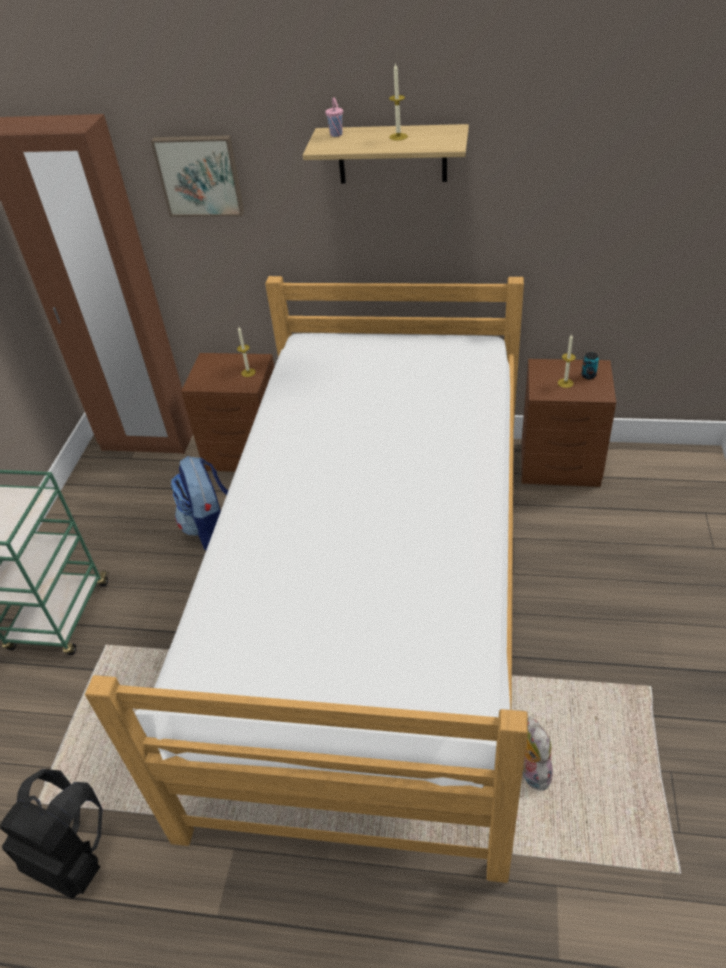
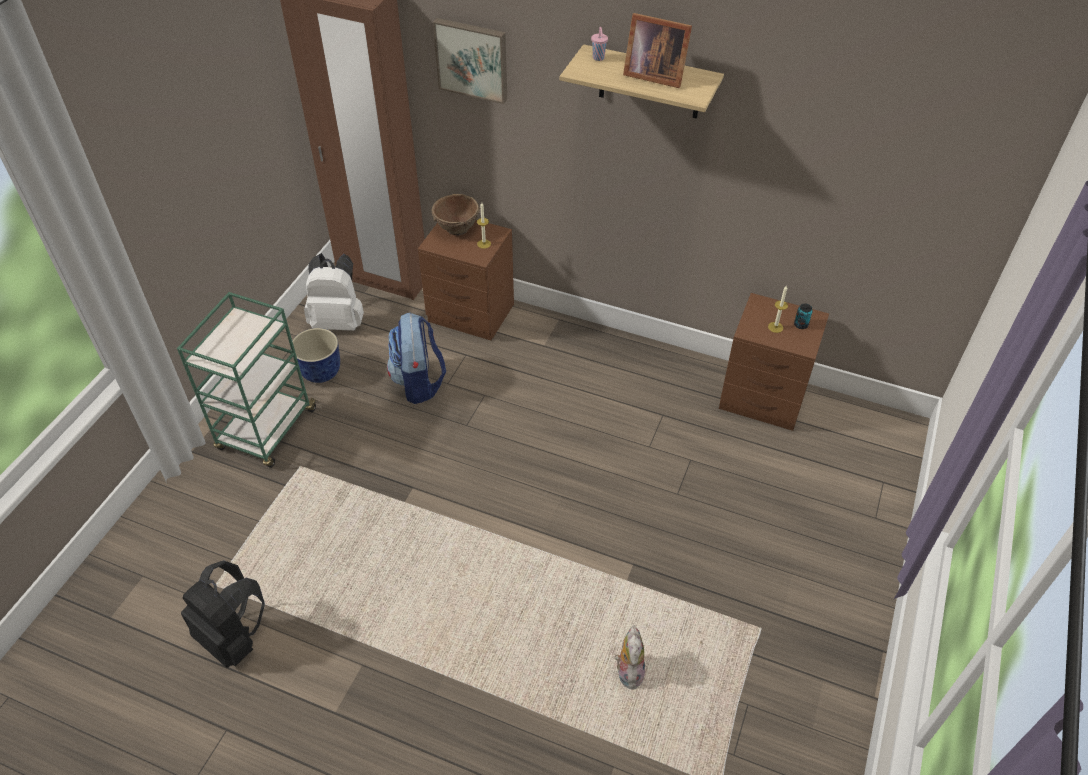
camera: 10 degrees right, 5 degrees up
bed [85,276,528,883] -> none
candle [389,62,408,141] -> picture frame [623,13,692,88]
none -> planter [291,328,340,383]
none -> white backpack [304,253,364,331]
none -> brown bowl [432,194,480,236]

